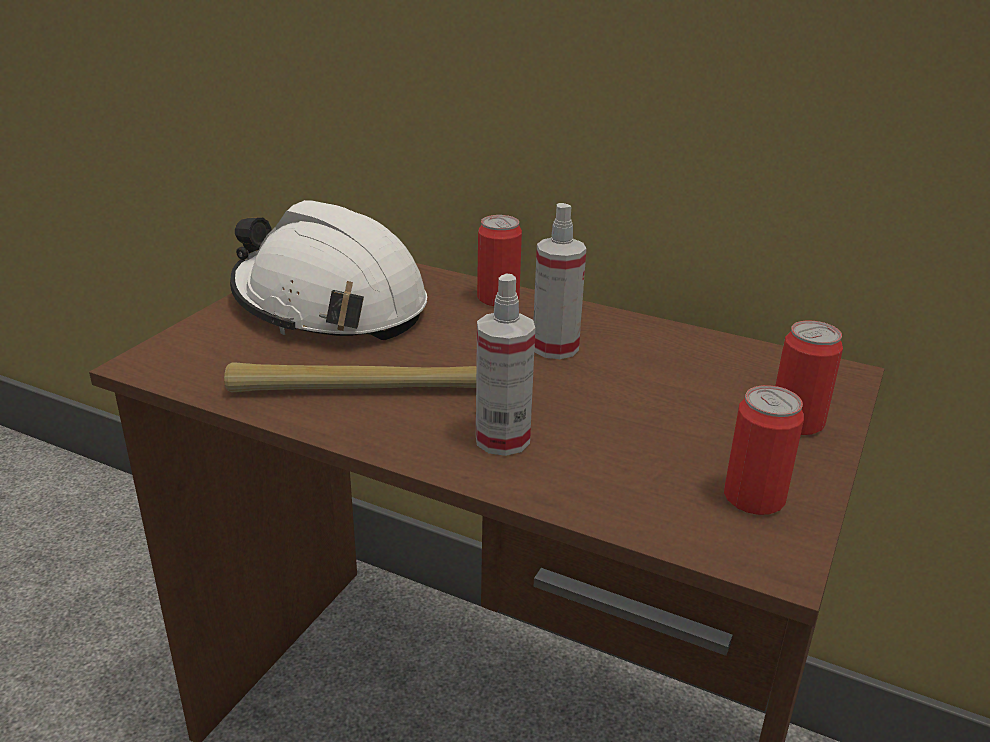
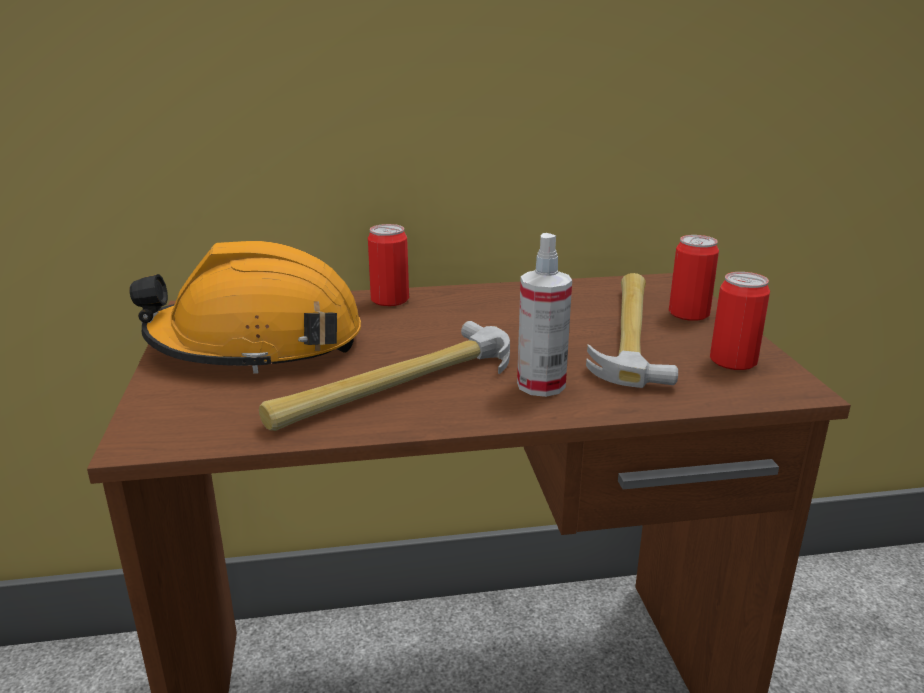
camera: 35 degrees left, 5 degrees down
white hard hat [230,200,427,340] -> orange hard hat [129,241,361,374]
spray bottle [533,203,586,359] -> none
none -> hammer [586,273,678,388]

